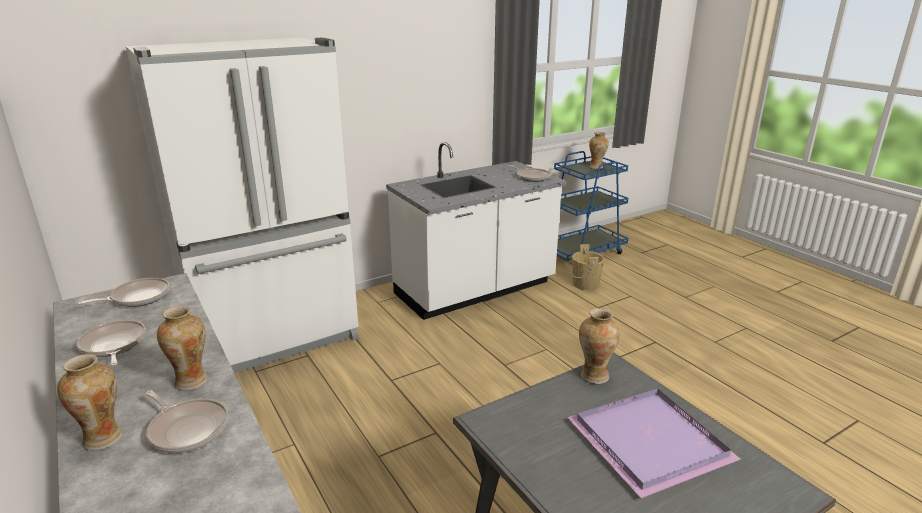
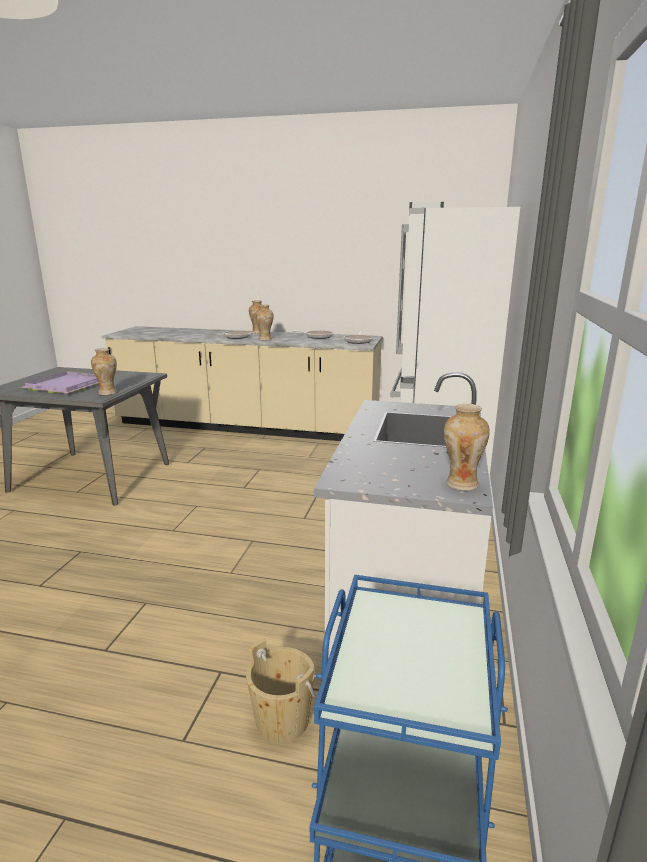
camera: 135 degrees right, 5 degrees down
frying pan [508,165,551,182] -> none
vase [589,132,609,169] -> vase moved to [444,404,490,491]

